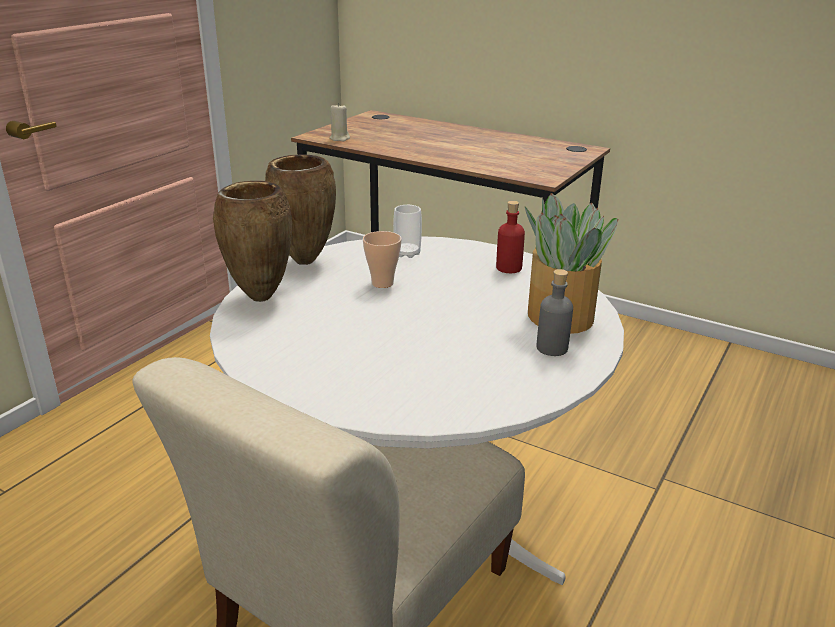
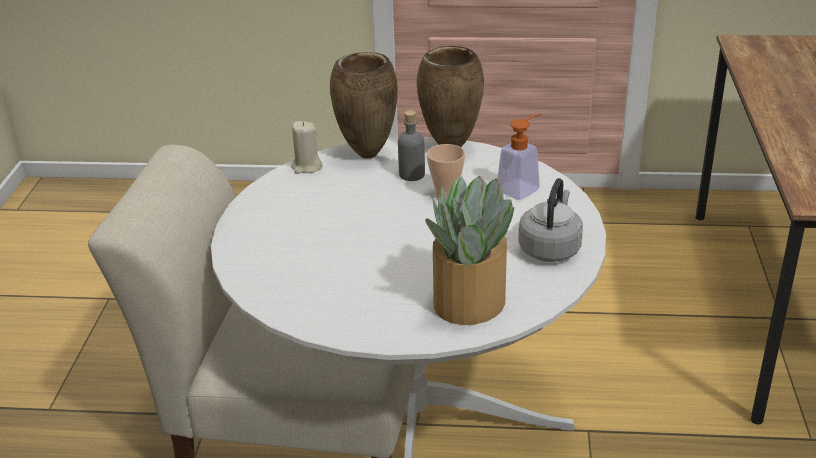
camera: 65 degrees right, 5 degrees up
beige candle [330,103,350,141] -> beige candle moved to [291,121,323,174]
cup [393,205,422,258] -> soap dispenser [497,114,541,200]
red bottle [496,201,525,273] -> grey kettle [518,178,583,262]
grey bottle [536,269,573,356] -> grey bottle moved to [398,110,425,181]

